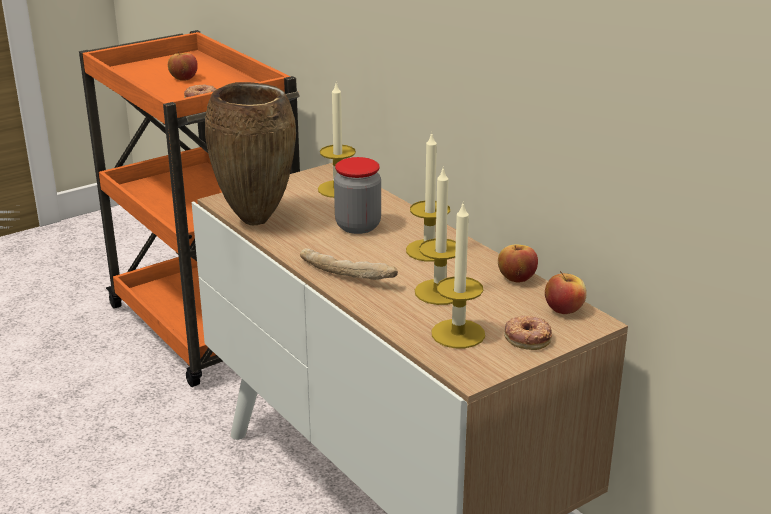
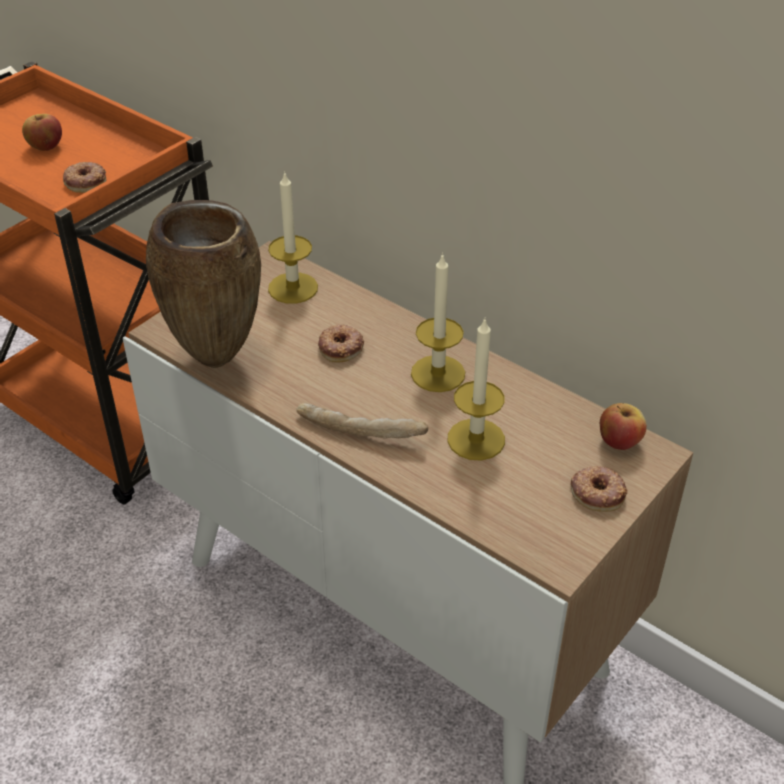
camera: 15 degrees left, 15 degrees up
jar [334,157,381,234] -> donut [318,324,364,363]
candle [432,201,485,348] -> none
apple [498,244,538,283] -> none

